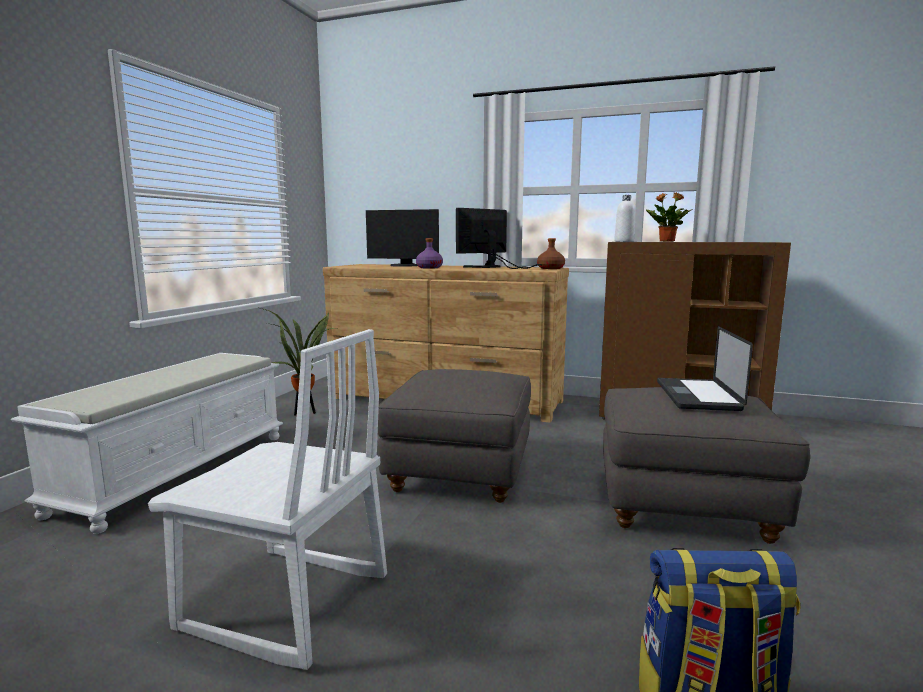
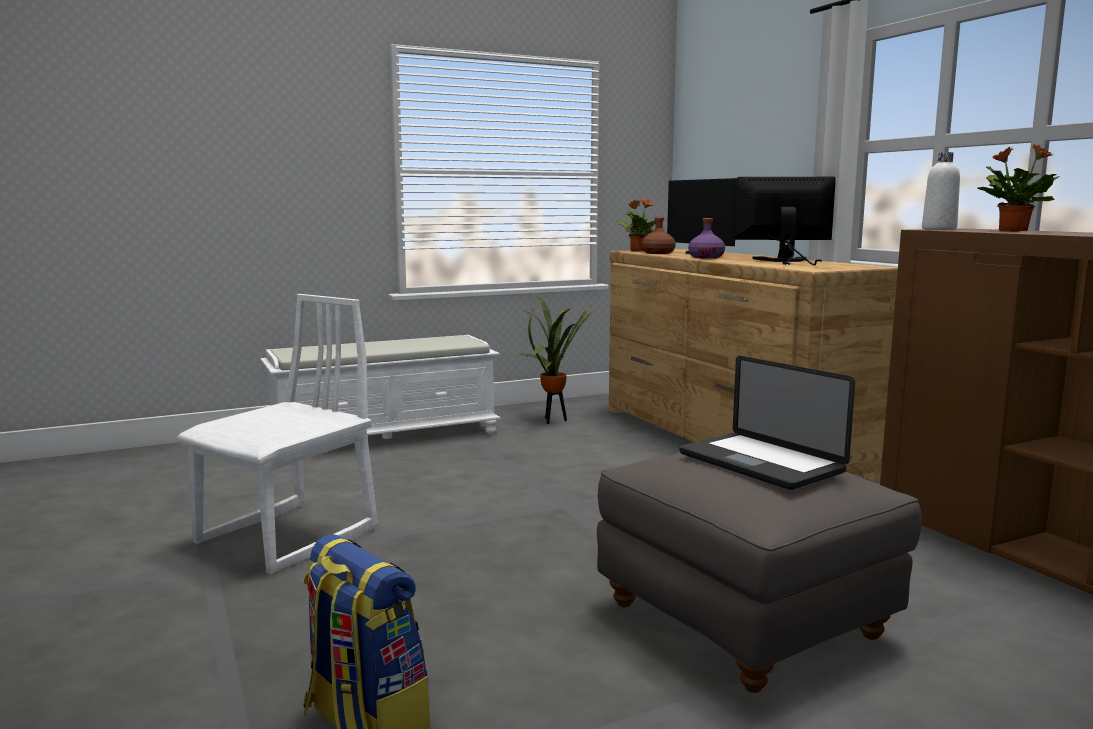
camera: 45 degrees right, 0 degrees up
white chair [148,329,387,670] -> white chair turned 120 degrees counterclockwise [177,294,378,574]
grey ottoman [378,369,531,503] -> none
brown bottle [537,238,565,269] -> brown bottle moved to [642,217,676,254]
laptop [657,326,753,411] -> laptop turned 90 degrees counterclockwise [679,356,855,490]
none -> potted plant [616,199,656,251]

